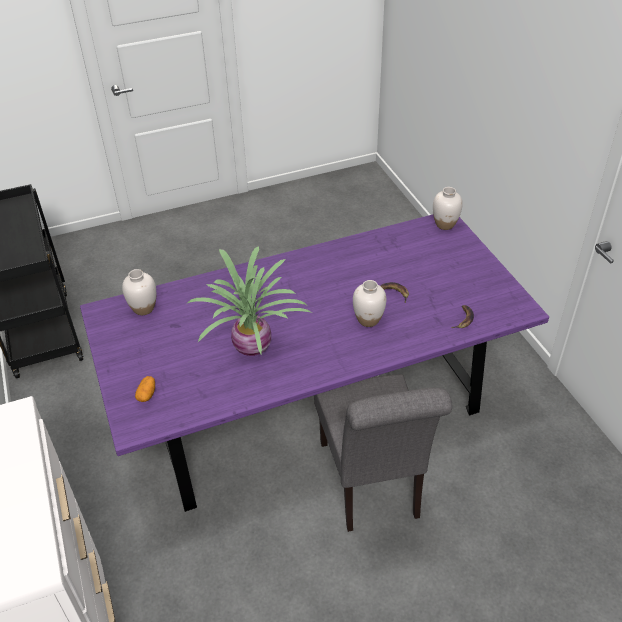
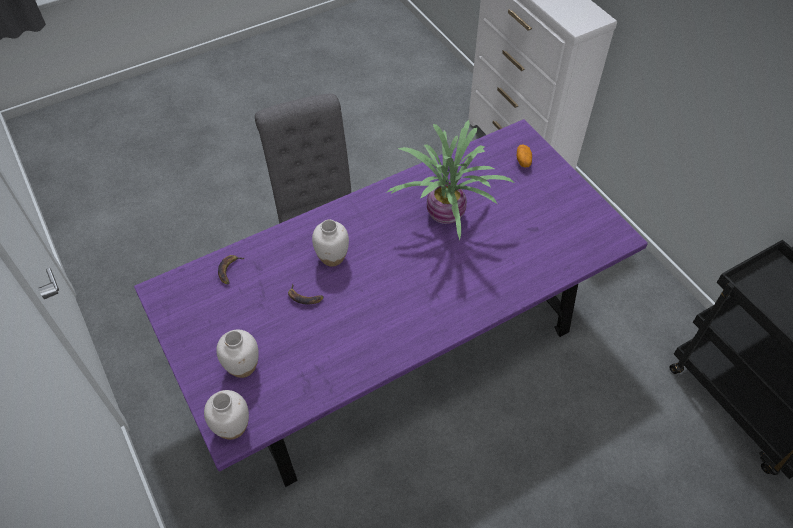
camera: 170 degrees right, 10 degrees up
white vase [122,269,156,315] -> white vase moved to [216,330,259,378]

